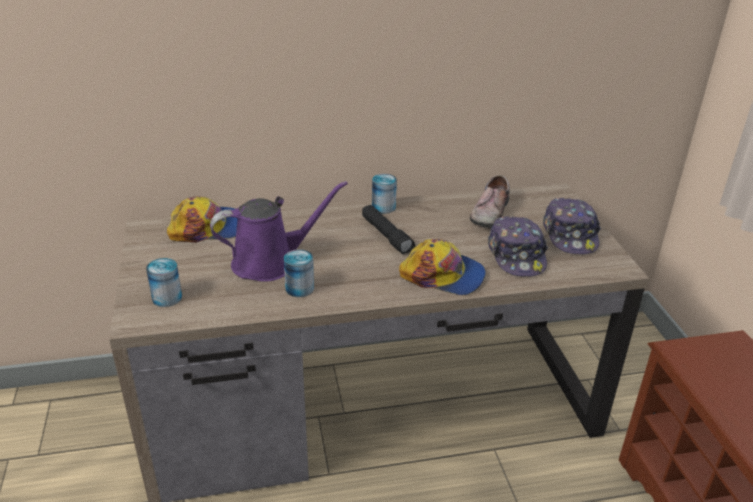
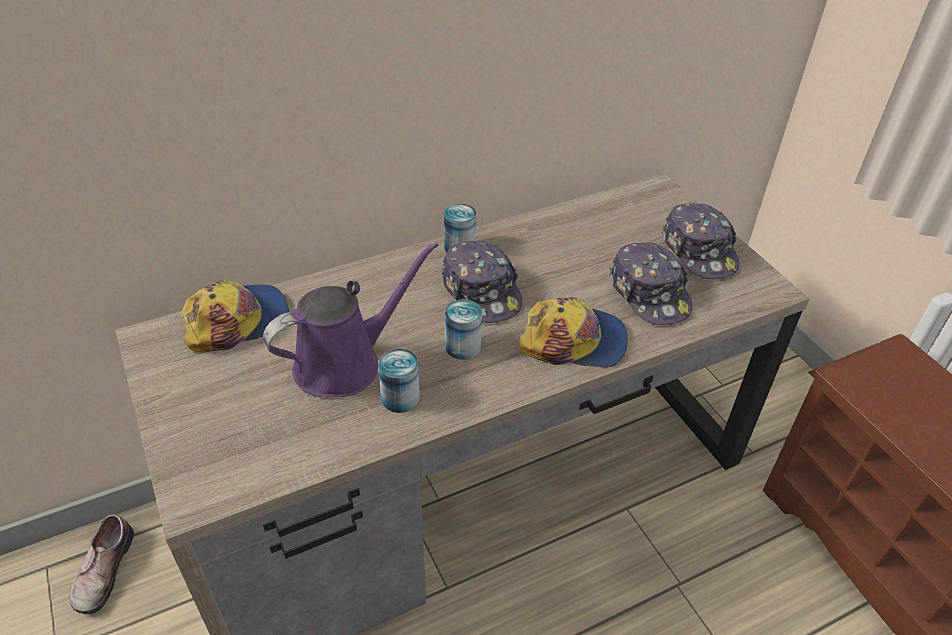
camera: 15 degrees left, 10 degrees up
can [146,258,182,307] -> can moved to [445,299,482,360]
black flashlight [362,205,416,254] -> cap [441,240,522,323]
shoe [470,175,510,228] -> shoe moved to [70,514,134,614]

